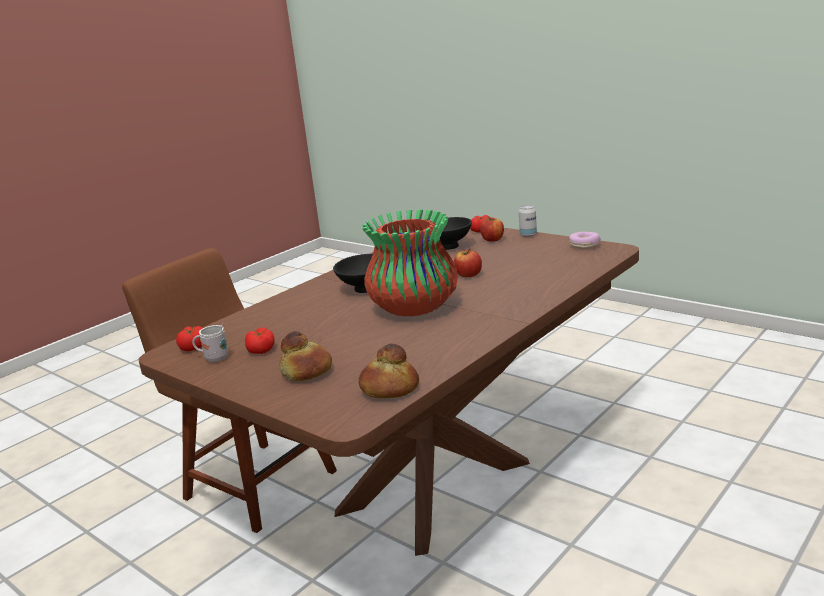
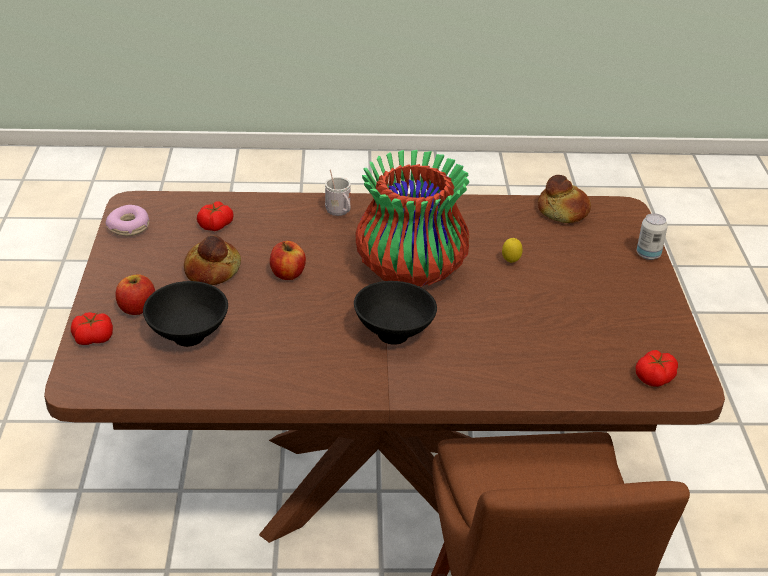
camera: 135 degrees left, 15 degrees up
white mug [192,322,228,362] -> white mug moved to [325,169,351,216]
tomato [245,327,275,354] -> tomato moved to [197,201,234,231]
bread [279,331,332,381] -> bread moved to [184,235,241,285]
can [519,205,537,237] -> can moved to [637,213,668,260]
none -> lemon [502,238,523,263]

